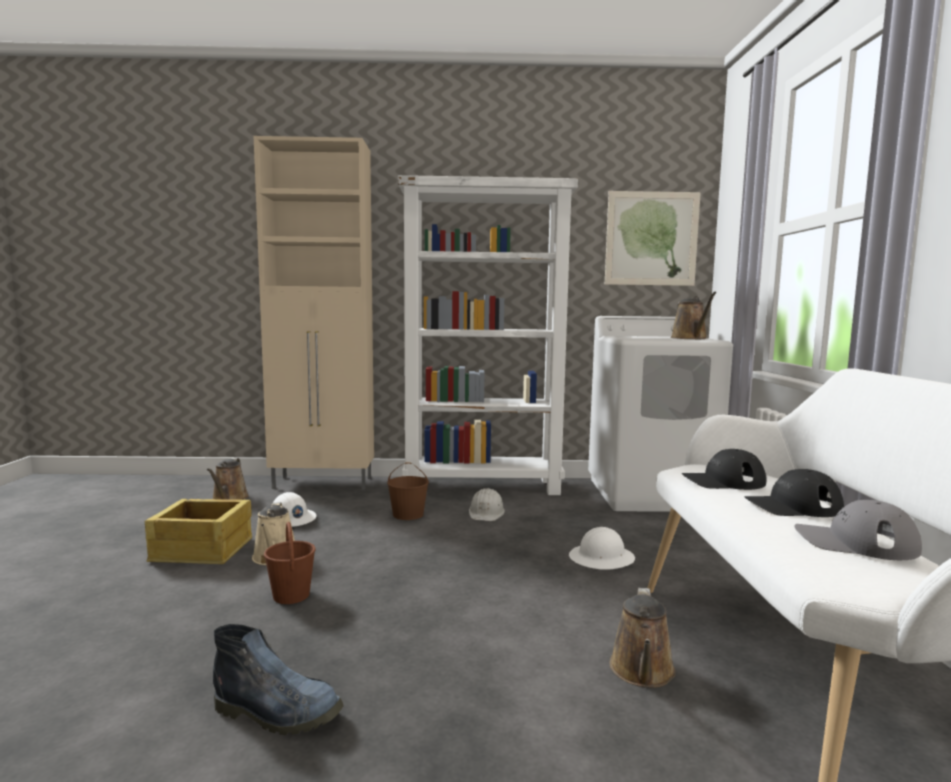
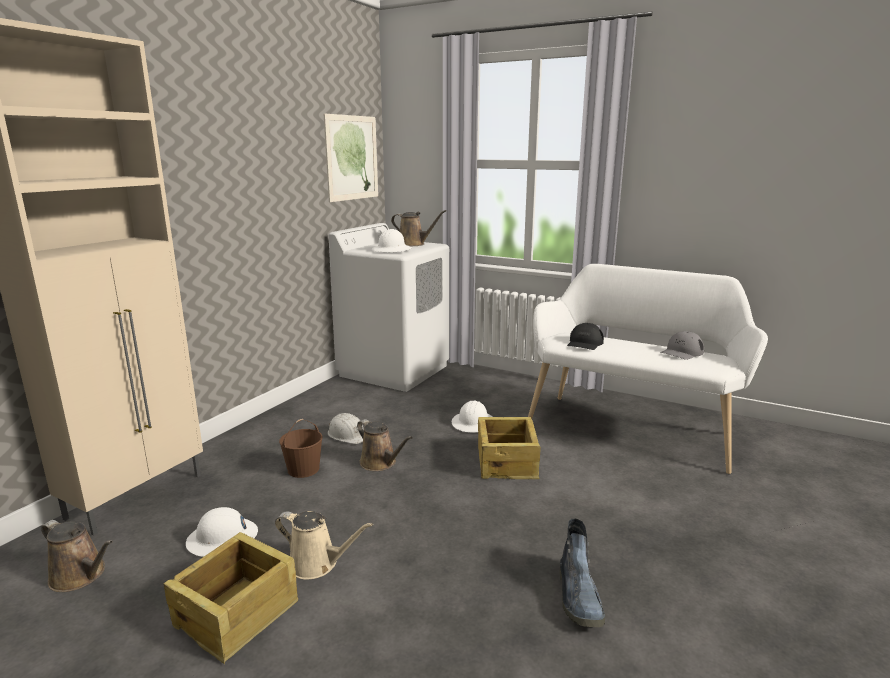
camera: 60 degrees left, 10 degrees up
boot [213,624,344,735] -> boot turned 135 degrees clockwise [559,519,605,627]
brown bucket [264,522,316,604] -> none
white bookcase [398,175,578,495] -> none
brown watering can [609,588,676,688] -> brown watering can moved to [357,419,413,471]
black cap [744,469,844,517] -> none
none -> white hard hat [372,229,412,252]
none -> crate [478,417,541,479]

